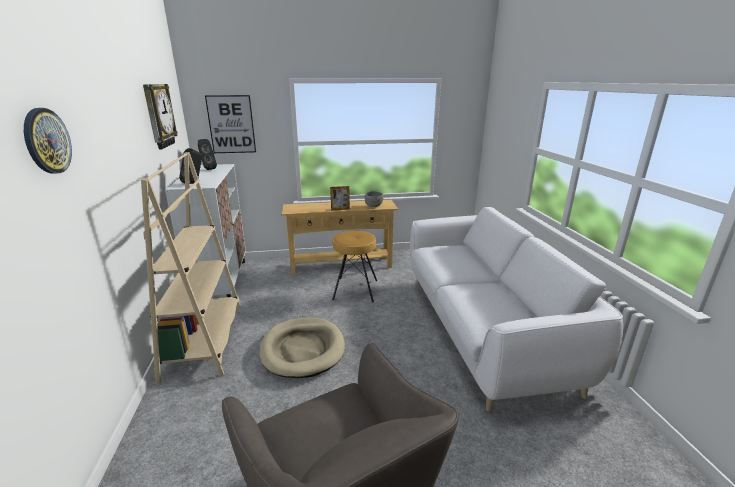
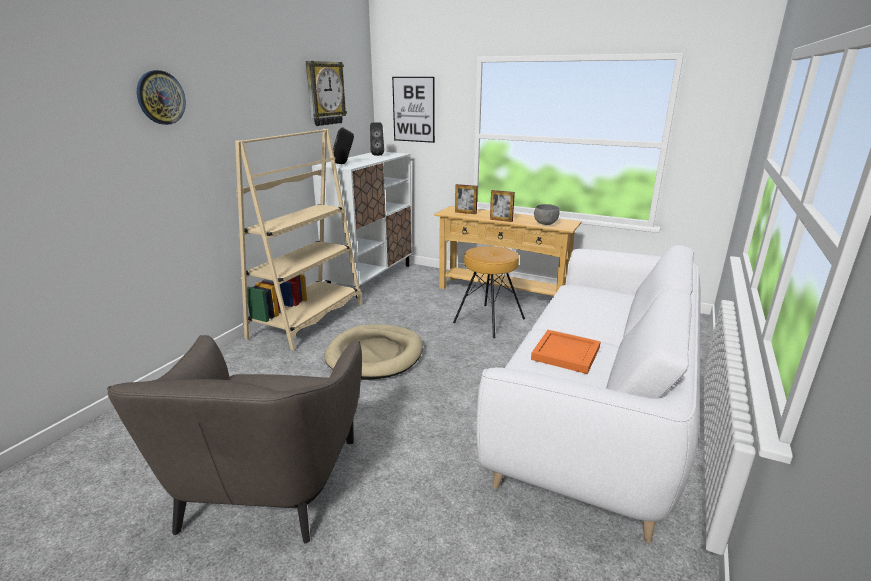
camera: 35 degrees right, 0 degrees up
none -> picture frame [455,184,478,214]
none -> orange tray [531,330,601,374]

